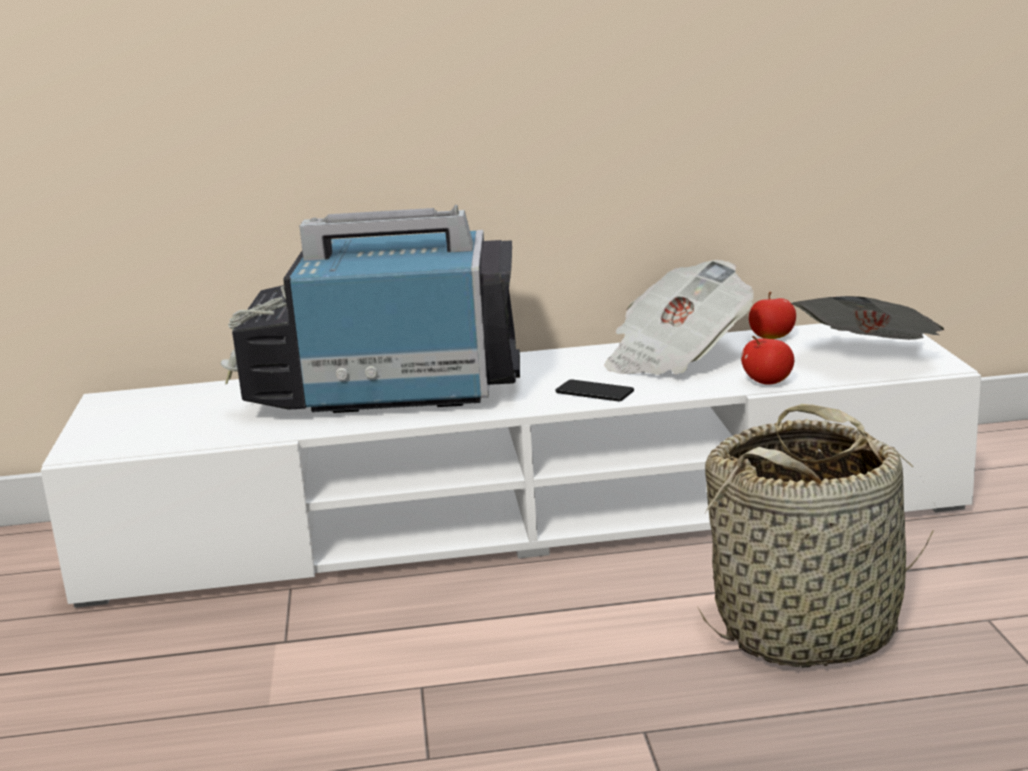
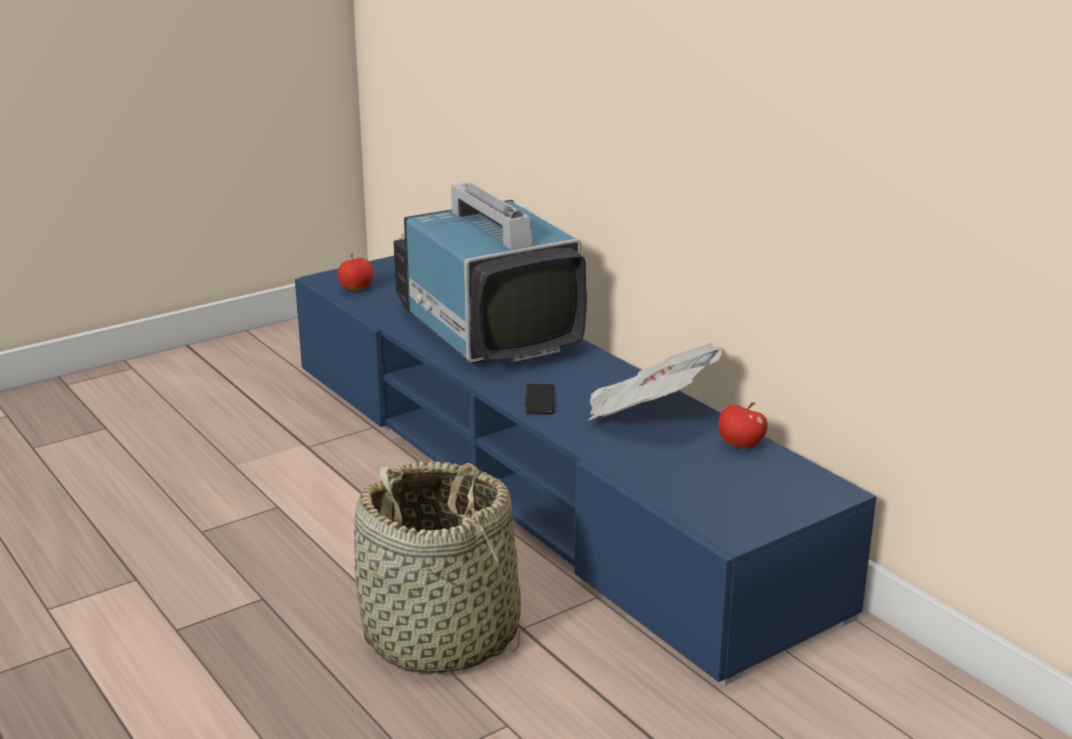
camera: 60 degrees right, 5 degrees up
white tv stand [41,323,981,608] -> blue tv stand [295,256,876,685]
apple [741,336,794,385] -> apple moved to [338,253,374,291]
newspaper [791,296,944,340] -> none

